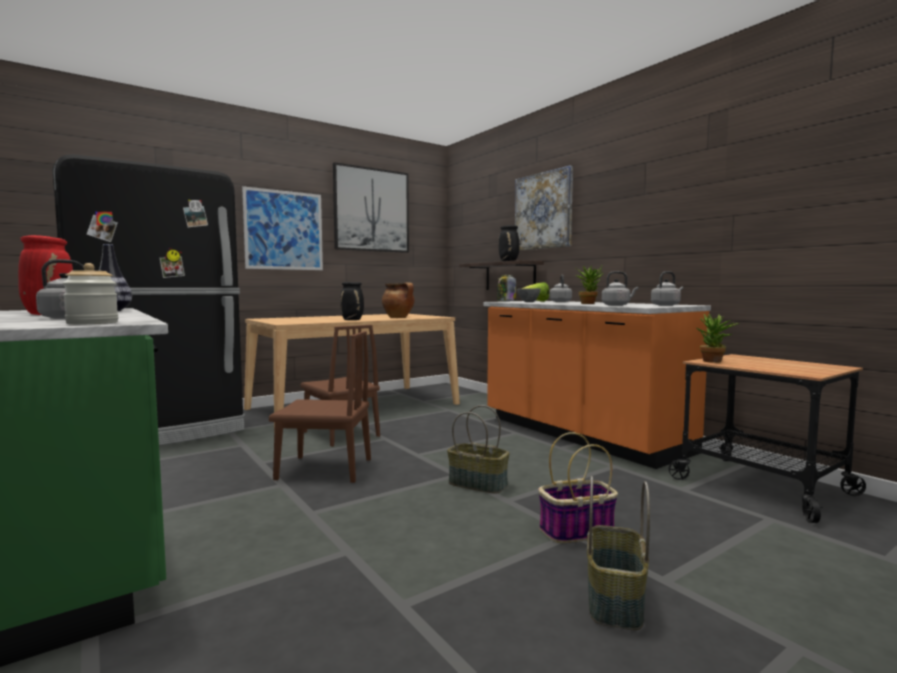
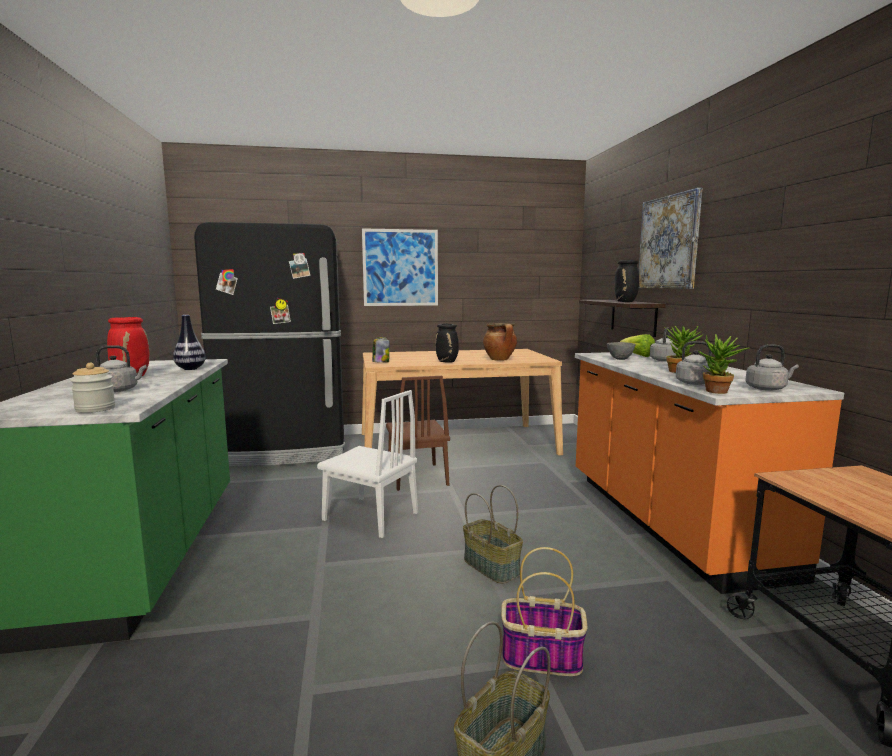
camera: 25 degrees right, 5 degrees up
brown chair [269,331,371,483] -> white chair [317,390,418,538]
picture [333,162,409,253] -> none
jar [497,275,516,301] -> jar moved to [372,337,390,363]
potted plant [697,314,739,363] -> potted plant moved to [697,334,750,394]

